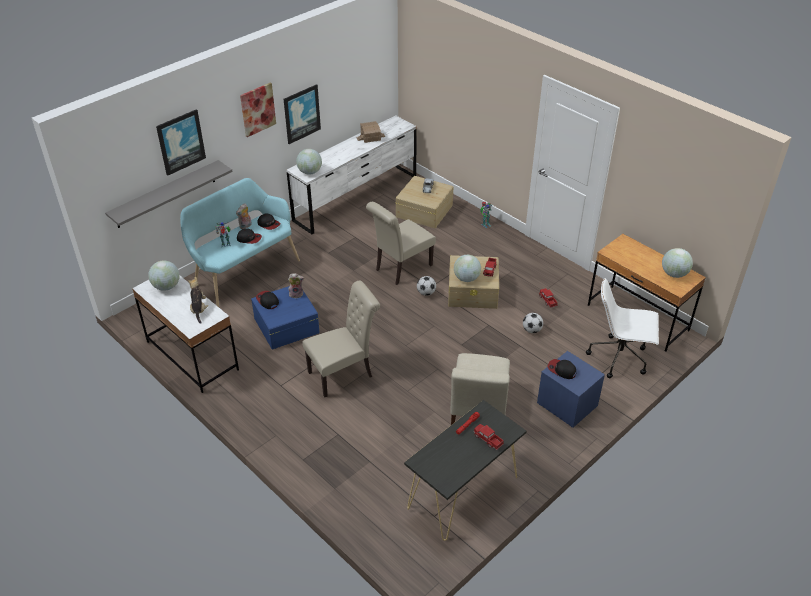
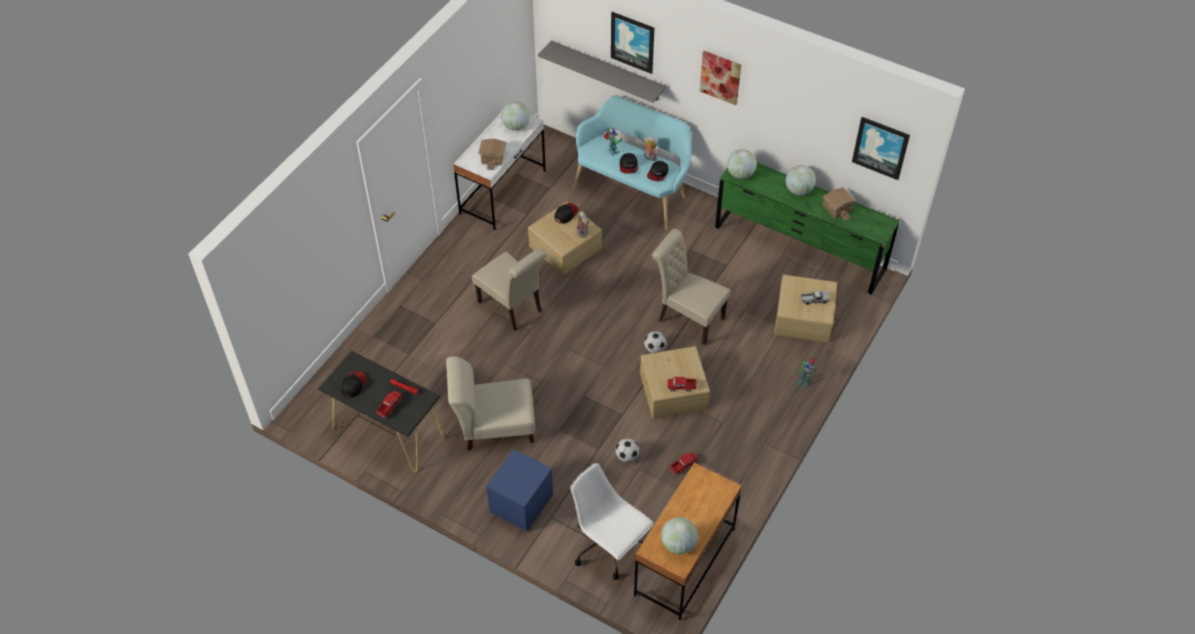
camera: 75 degrees right, 10 degrees up
plush toy [188,276,208,324] -> toy house [478,139,507,170]
blue storage box [251,286,320,349] -> beige storage box [528,202,602,275]
picture [284,84,321,144] -> picture moved to [852,117,910,180]
white dresser [286,115,417,235] -> green dresser [715,163,900,294]
globe [454,255,481,282] -> globe moved to [786,165,816,195]
cap [547,359,576,379] -> cap moved to [341,371,366,398]
white office chair [586,278,659,378] -> white office chair turned 45 degrees counterclockwise [570,463,654,580]

